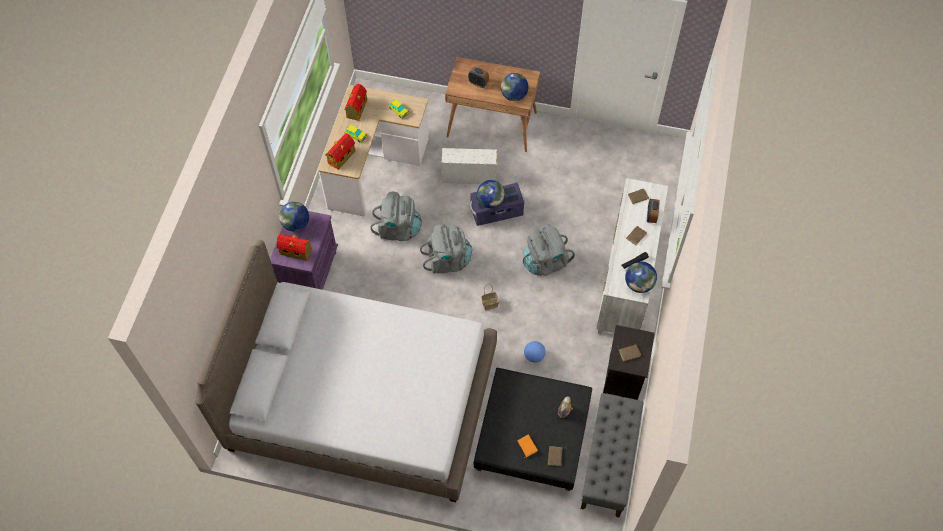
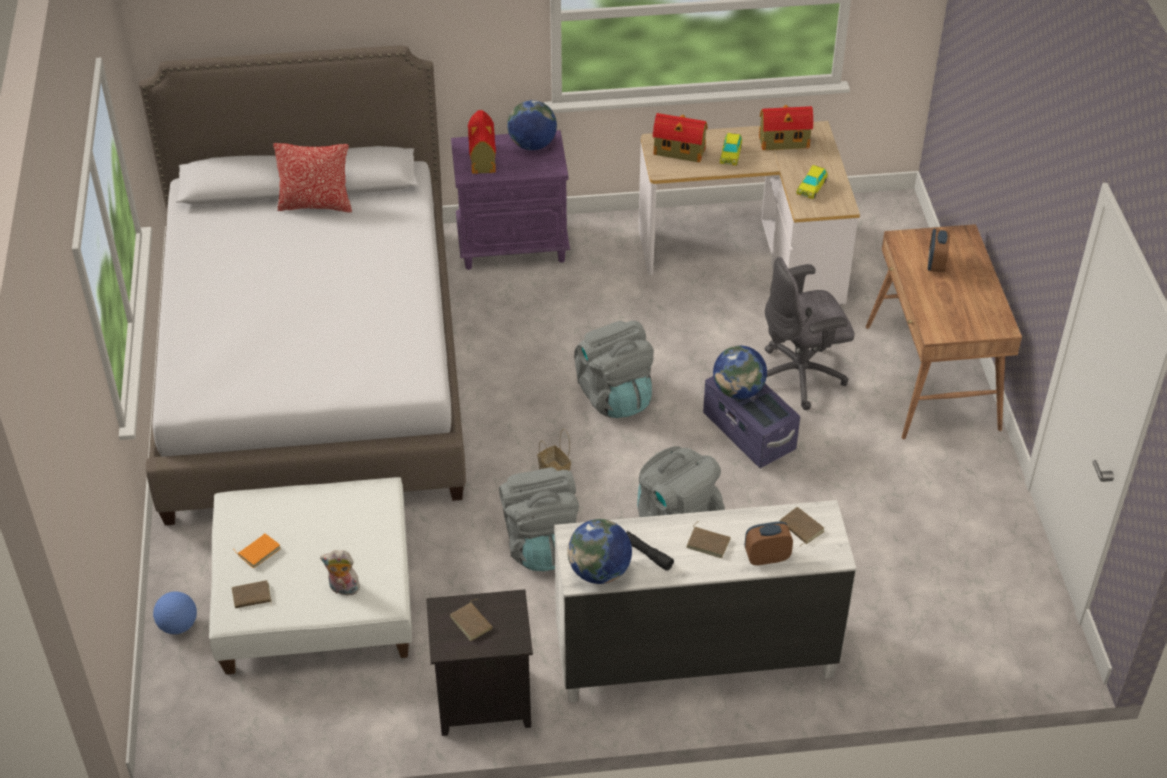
camera: 70 degrees right, 15 degrees down
grey backpack [371,192,422,241] -> grey backpack moved to [499,467,579,571]
white storage box [441,148,497,184] -> grey office chair [765,257,855,410]
black ottoman [473,368,592,491] -> white ottoman [209,477,412,675]
globe [501,73,529,101] -> none
football [524,341,546,363] -> football moved to [153,591,197,634]
grey bench [581,393,644,517] -> none
none -> pillow [273,143,352,213]

